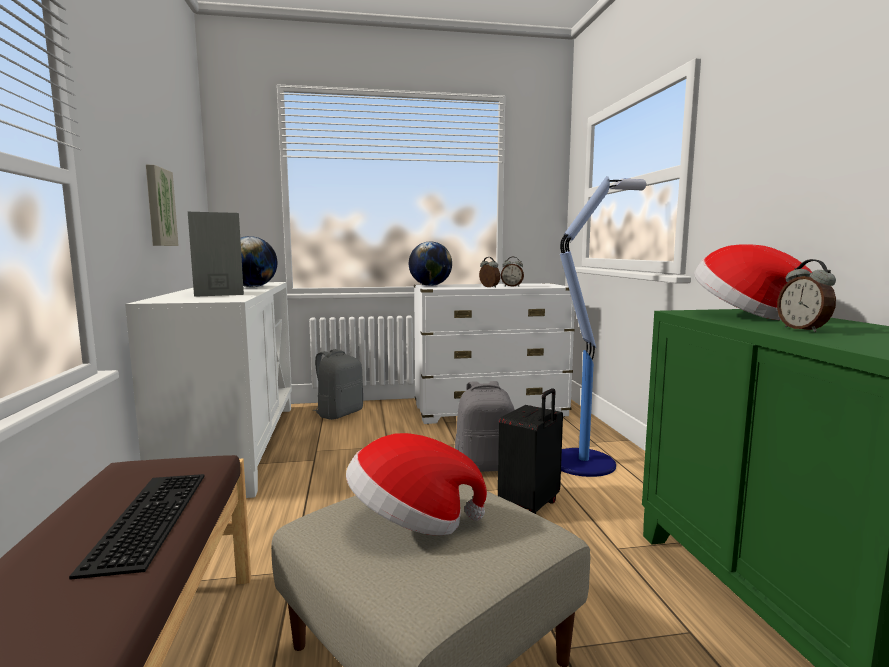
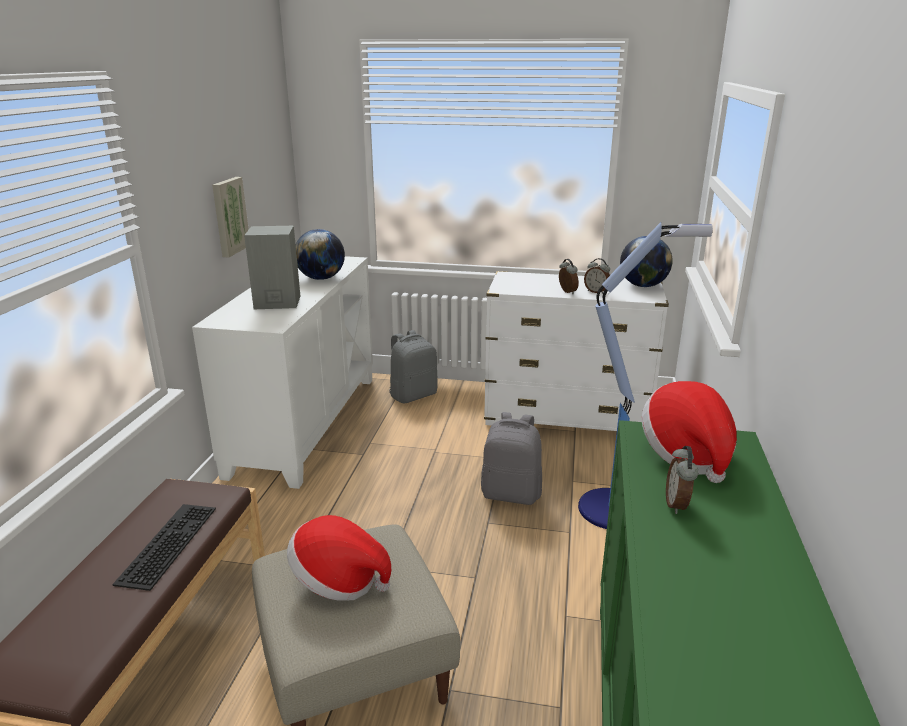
camera: 20 degrees right, 15 degrees up
globe [409,241,452,286] -> globe moved to [620,236,673,287]
black suitcase [498,388,563,514] -> none

